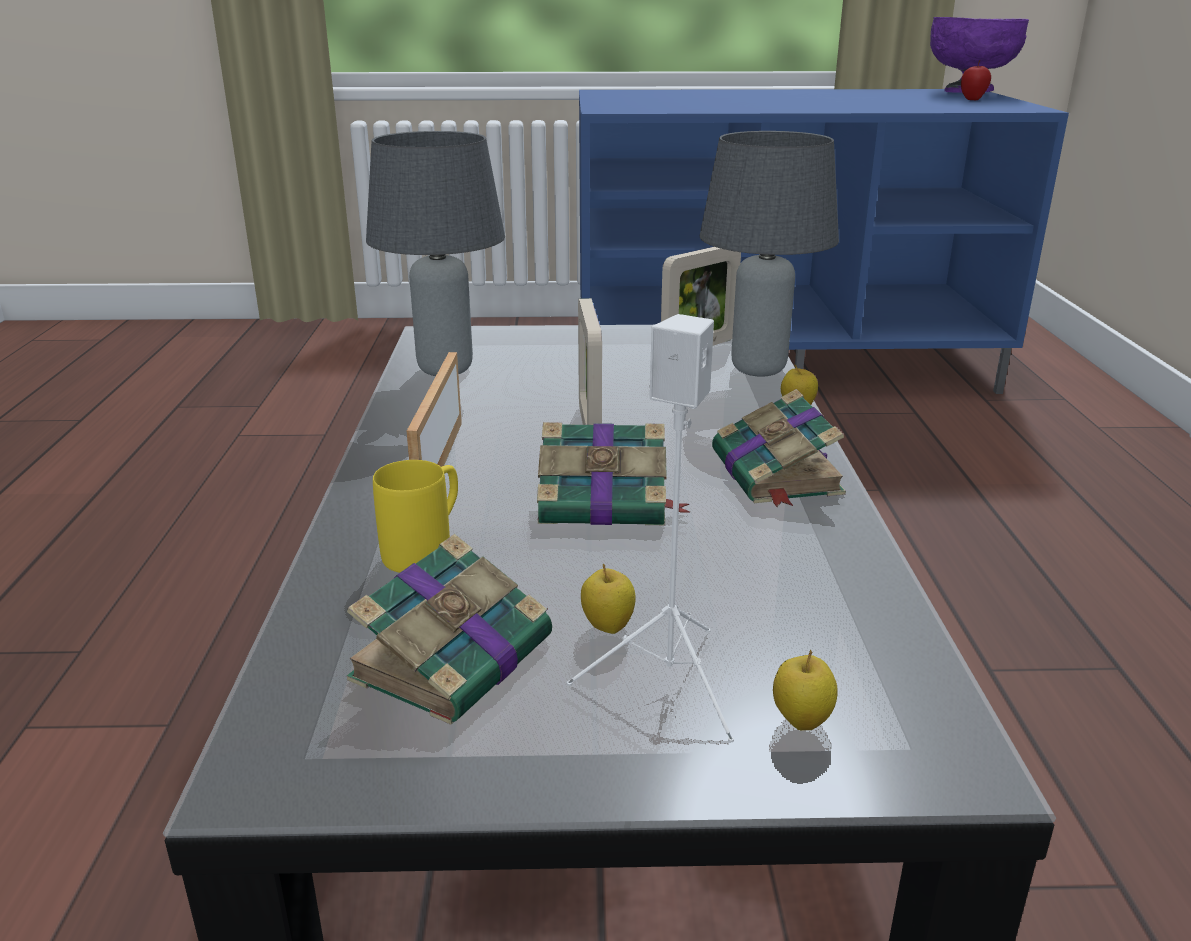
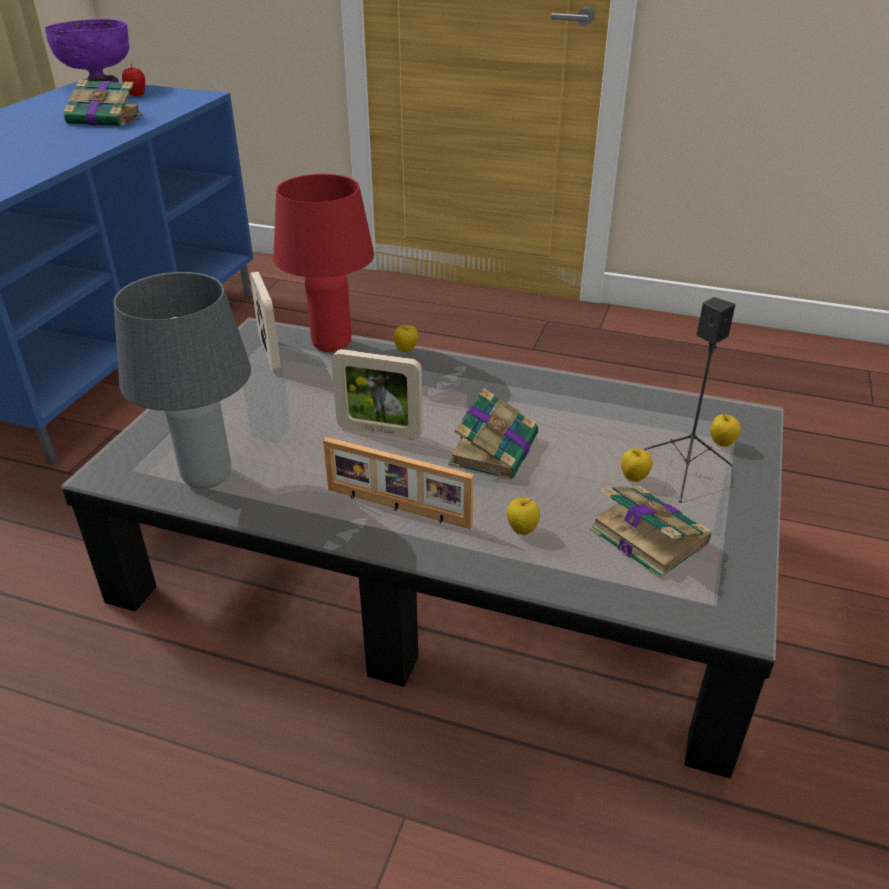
camera: 70 degrees left, 10 degrees up
yellow mug [373,460,458,573] -> apple [507,498,540,535]
white speaker [567,314,734,742] -> black speaker [644,297,736,503]
grey table lamp [700,131,839,377] -> red table lamp [273,174,374,352]
book [712,389,846,507] -> book moved to [64,80,142,127]

